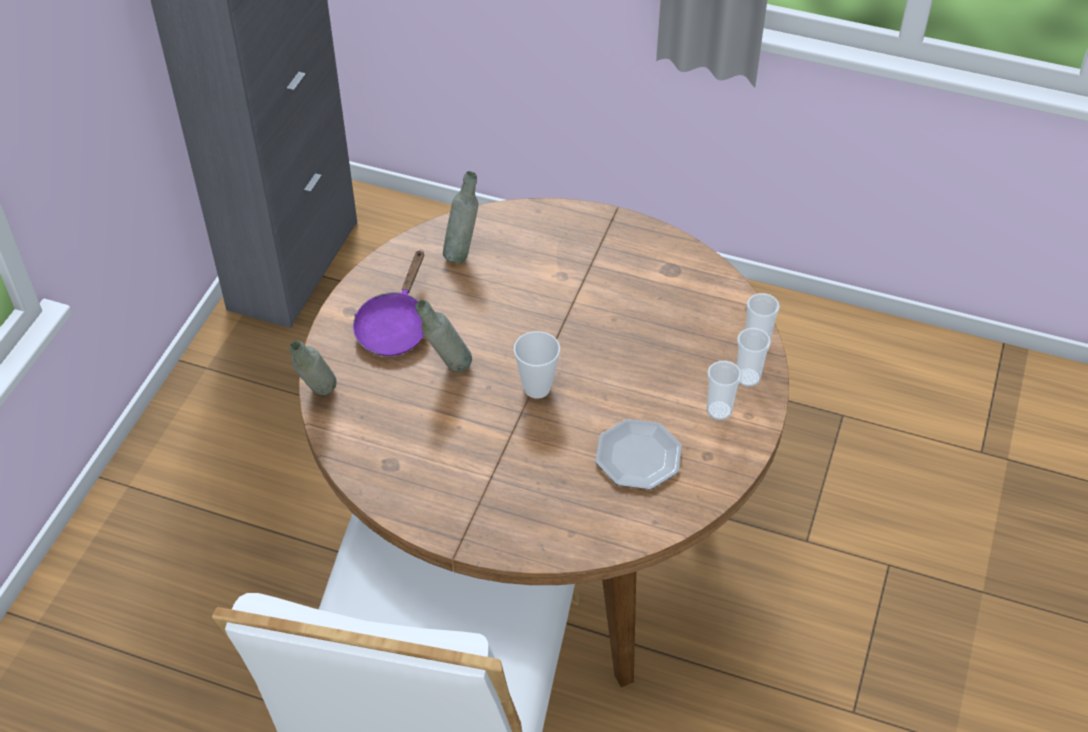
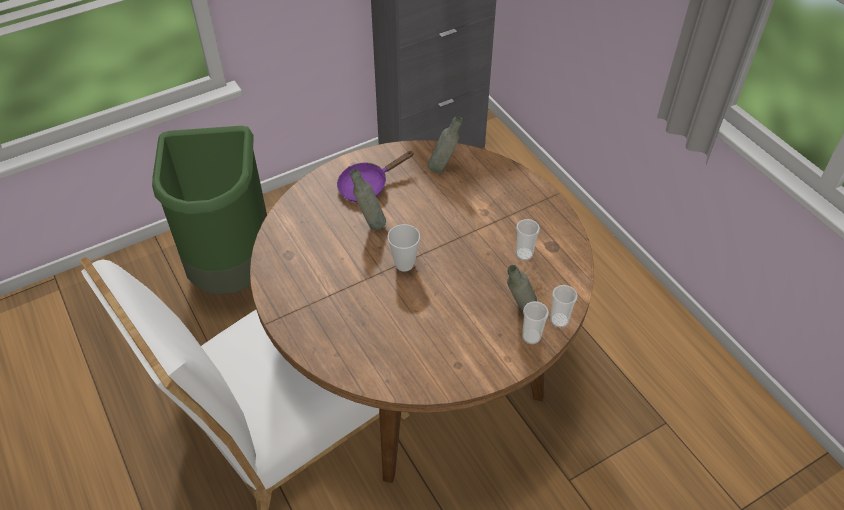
camera: 40 degrees right, 0 degrees up
grey bottle [290,340,337,396] -> grey bottle moved to [507,265,537,310]
plate [595,419,682,489] -> none
cup [706,361,742,420] -> cup moved to [516,219,540,261]
none -> green trash can [152,126,267,295]

